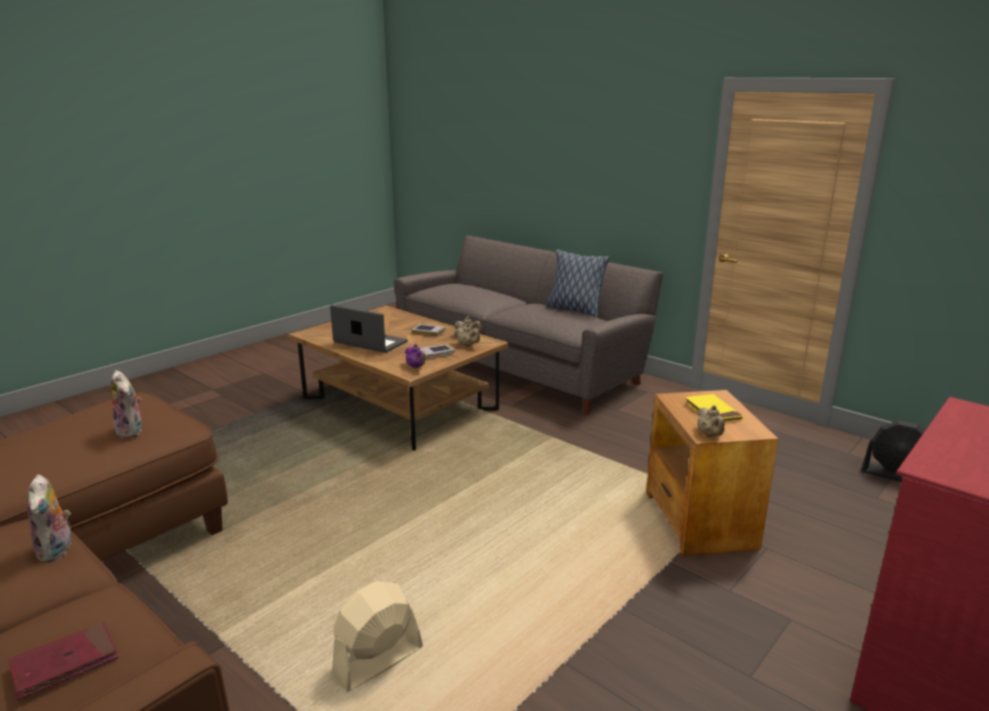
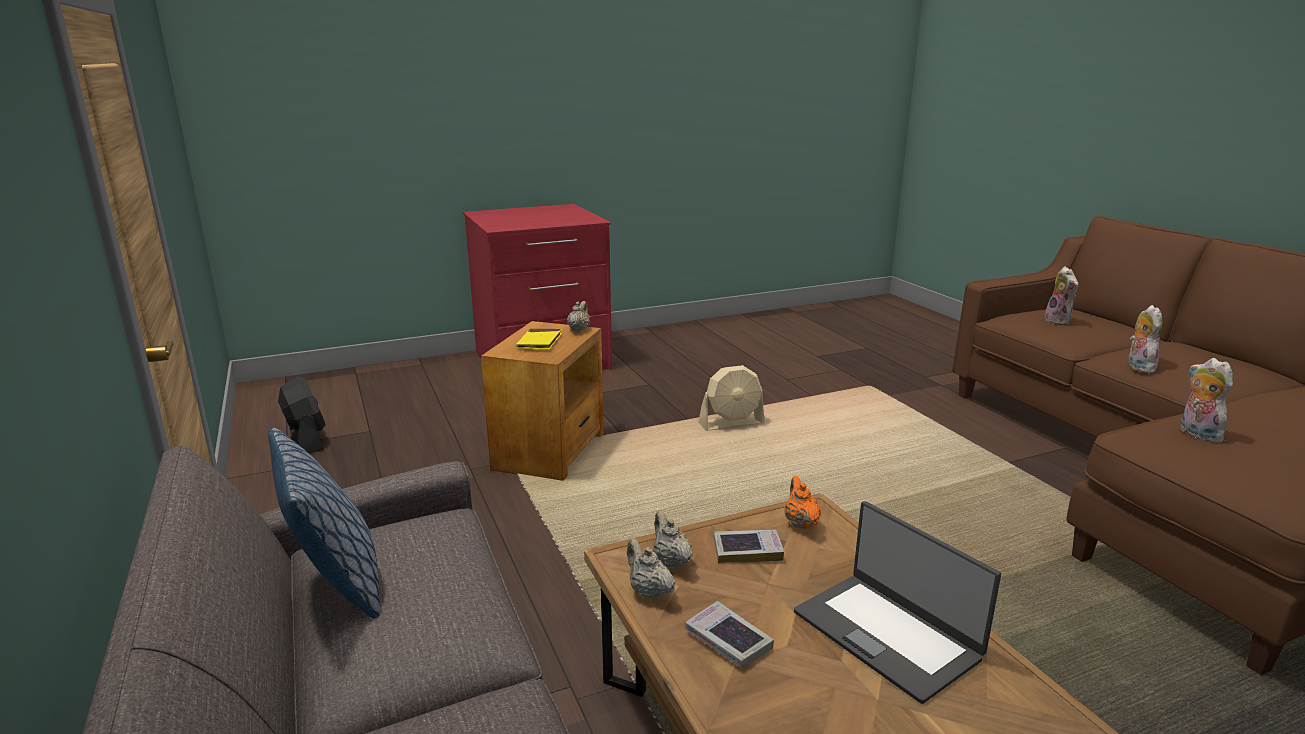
camera: 155 degrees left, 0 degrees up
red book [8,622,119,700] -> plush toy [1042,266,1078,325]
beige fan [332,581,423,692] -> beige fan moved to [699,365,765,431]
purple teapot [405,344,425,368] -> orange teapot [784,476,821,530]

